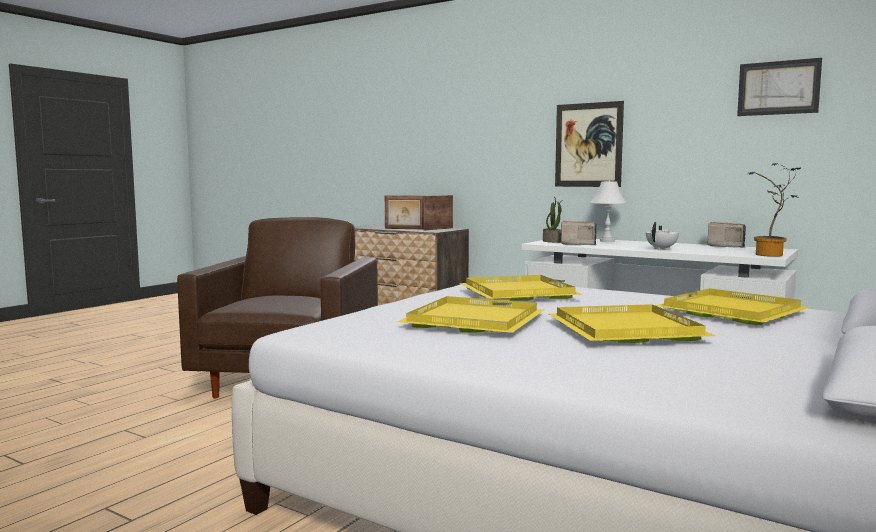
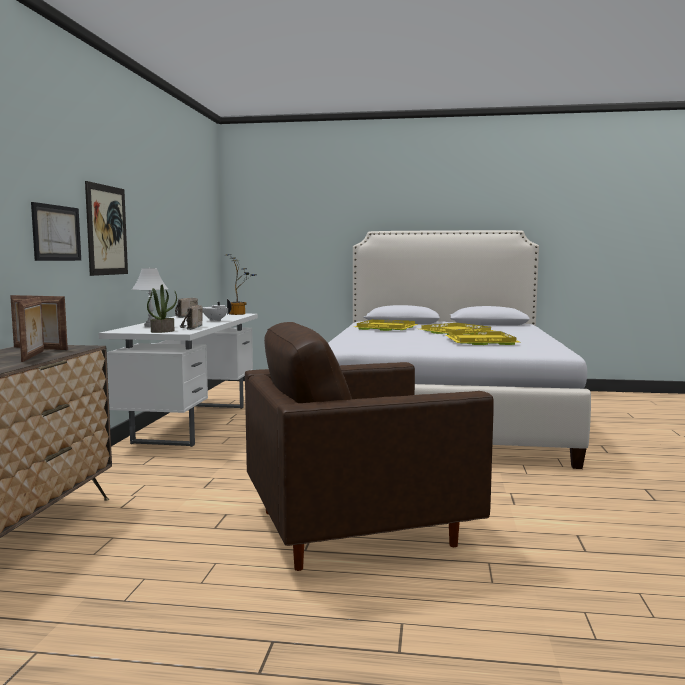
camera: 115 degrees left, 0 degrees up
yellow tray [460,275,583,301] -> none
picture [737,58,822,116] -> picture moved to [31,202,81,261]

